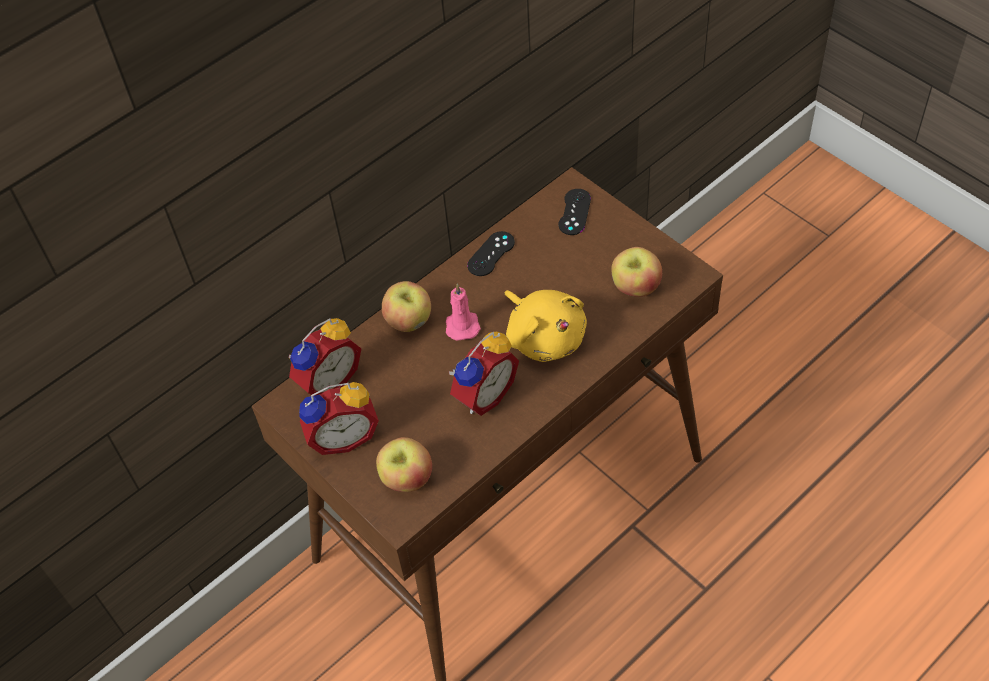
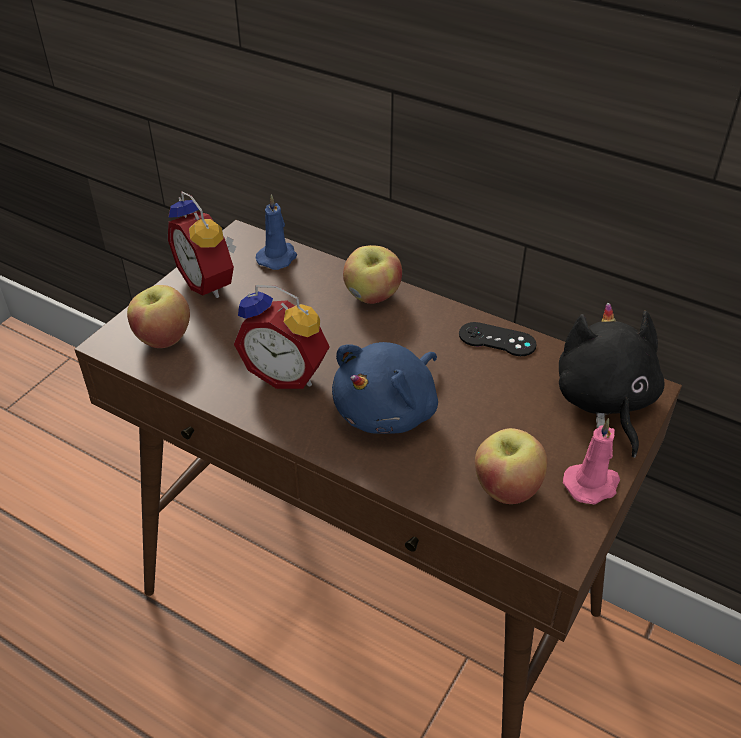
camera: 70 degrees right, 10 degrees down
alarm clock [289,318,361,396] -> blue candle [256,194,297,270]
pink candle [446,283,481,341] -> pink candle moved to [563,418,620,504]
yellow plush toy [505,290,587,362] -> blue plush toy [332,342,438,434]
black game controller [559,189,591,235] -> black plush toy [559,303,664,458]

